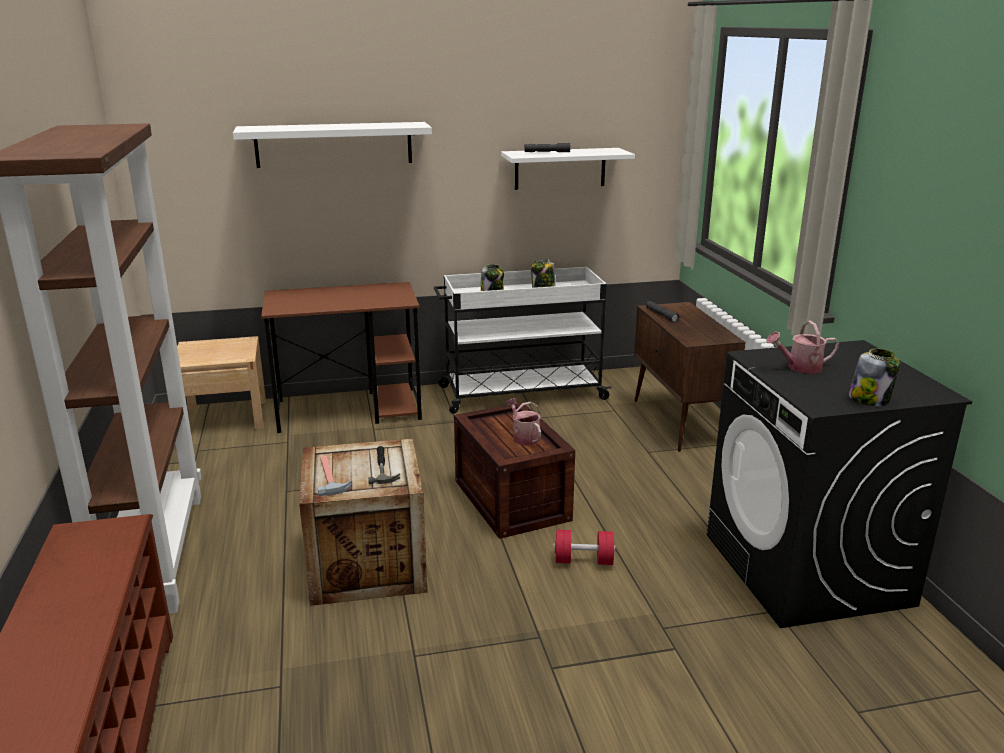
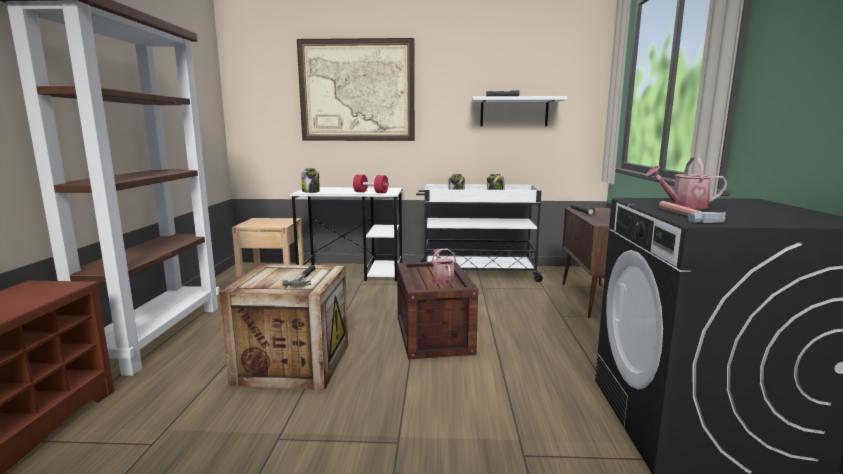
camera: 15 degrees right, 10 degrees down
white shelf [233,122,432,168] -> picture [297,38,415,141]
brown desk [261,282,422,433] -> white desk [290,187,403,282]
hammer [317,456,352,496] -> hammer moved to [659,201,726,223]
red dumbbell [553,530,616,565] -> red dumbbell moved to [353,174,388,193]
jar [849,349,900,406] -> jar moved to [302,168,319,193]

